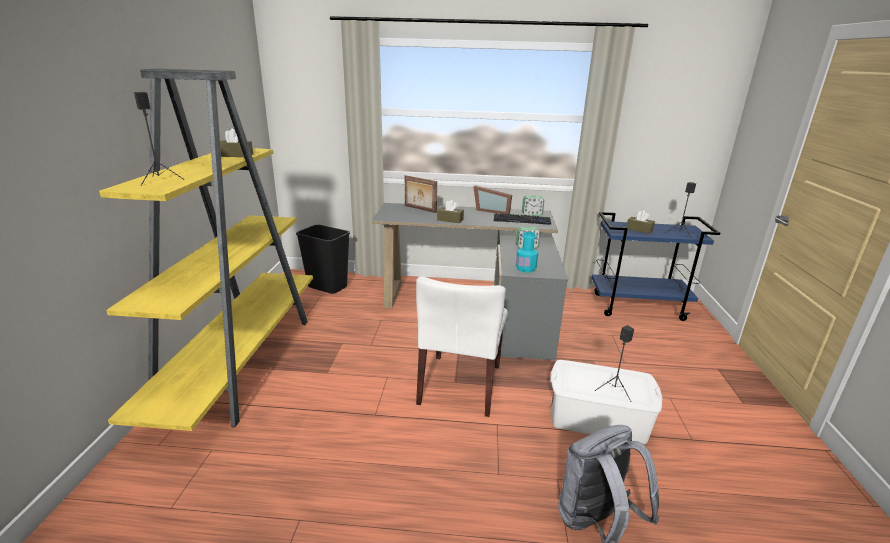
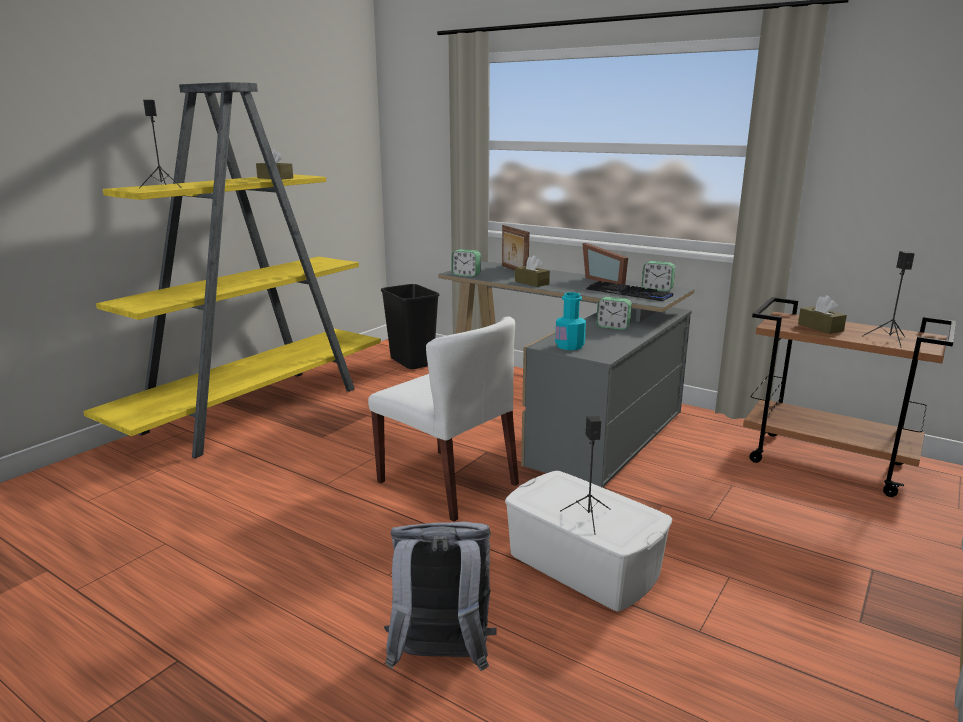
camera: 30 degrees right, 5 degrees down
white chair [416,276,508,417] -> white chair turned 90 degrees counterclockwise [368,317,519,522]
blue cart [592,212,720,321] -> brown cart [743,297,956,497]
none -> alarm clock [451,249,481,277]

